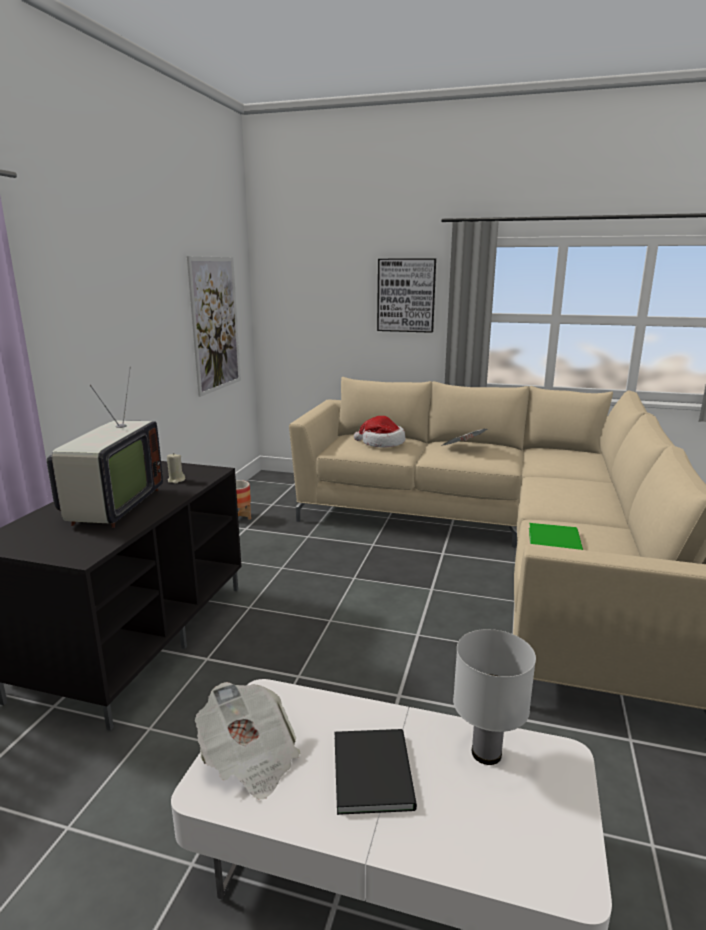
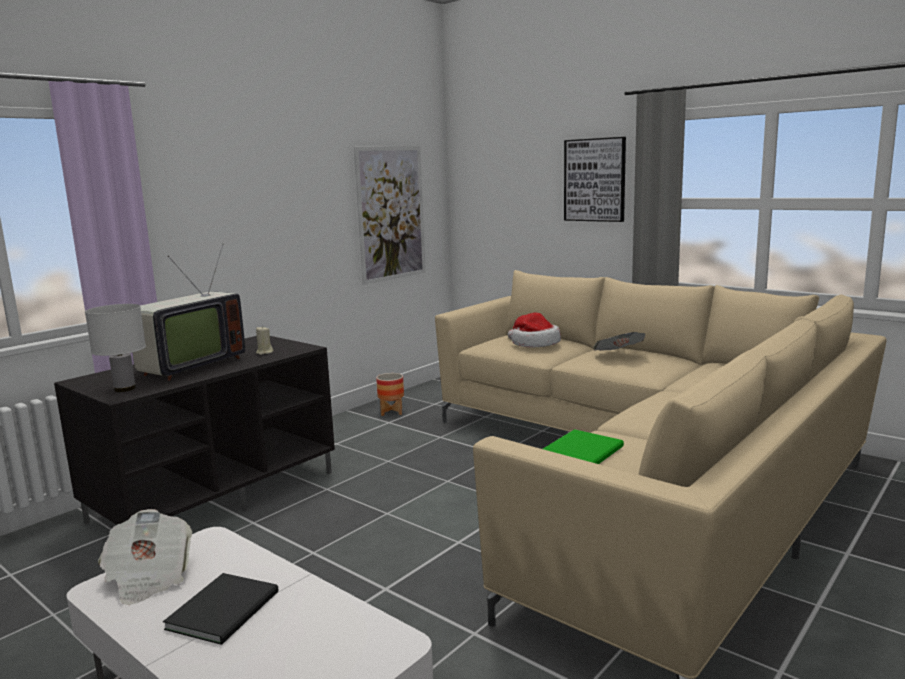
camera: 25 degrees right, 5 degrees down
white table lamp [453,629,536,765] -> white table lamp moved to [85,304,146,392]

